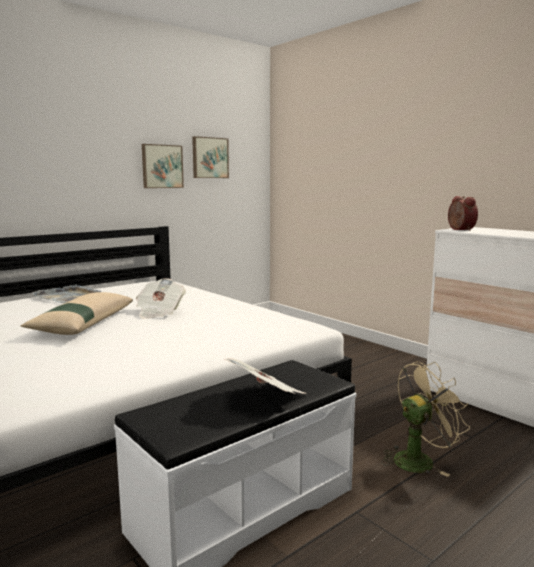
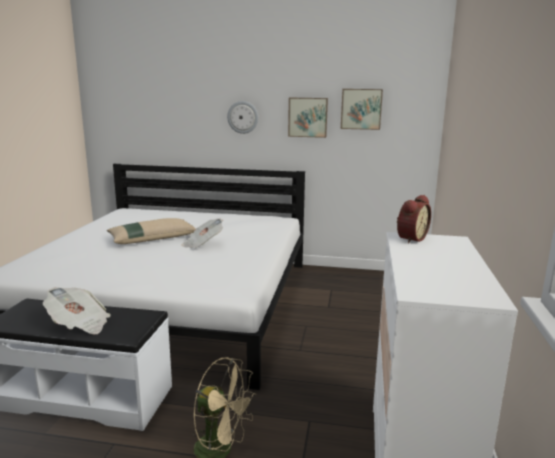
camera: 50 degrees right, 5 degrees up
grey tray [32,284,101,303] -> none
none -> wall clock [227,101,258,134]

